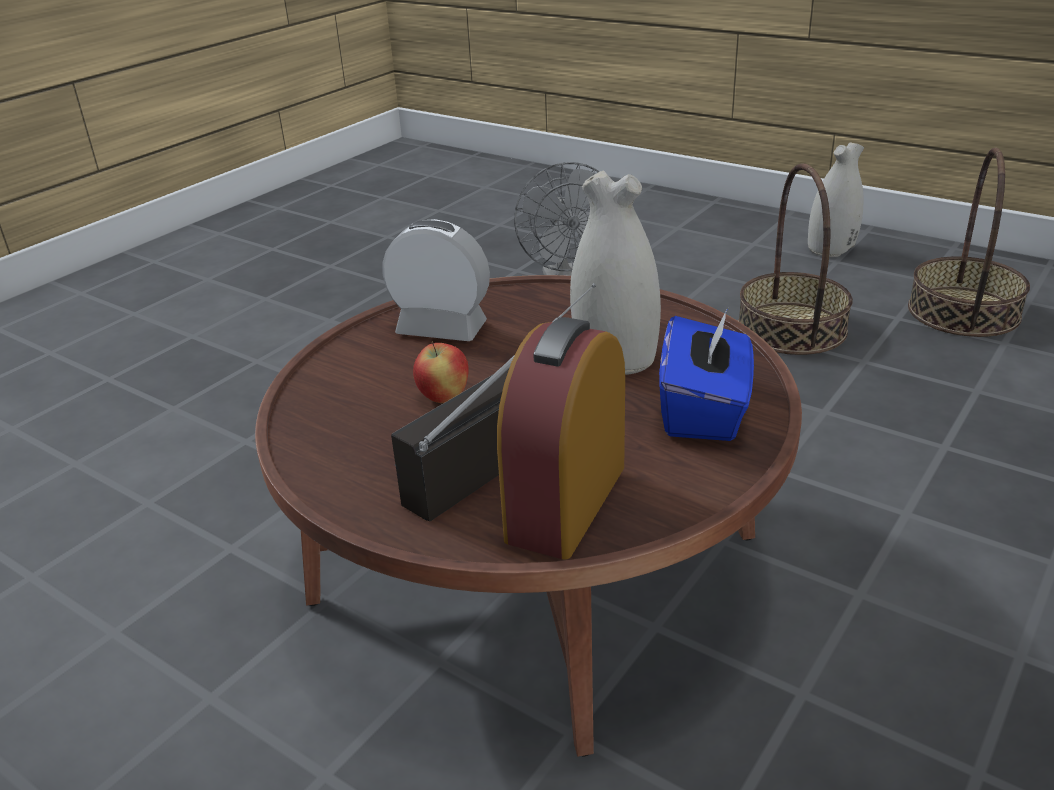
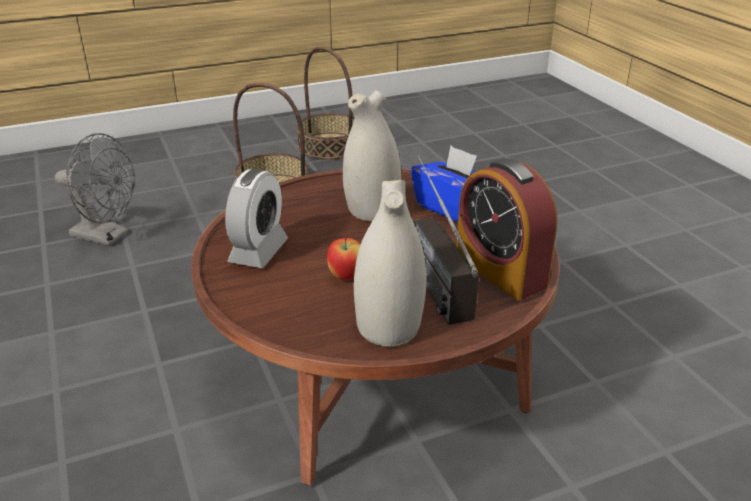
camera: 60 degrees left, 0 degrees up
alarm clock [383,219,490,341] -> alarm clock turned 150 degrees clockwise [225,169,288,268]
white vase [808,143,864,257] -> white vase moved to [354,180,427,347]

